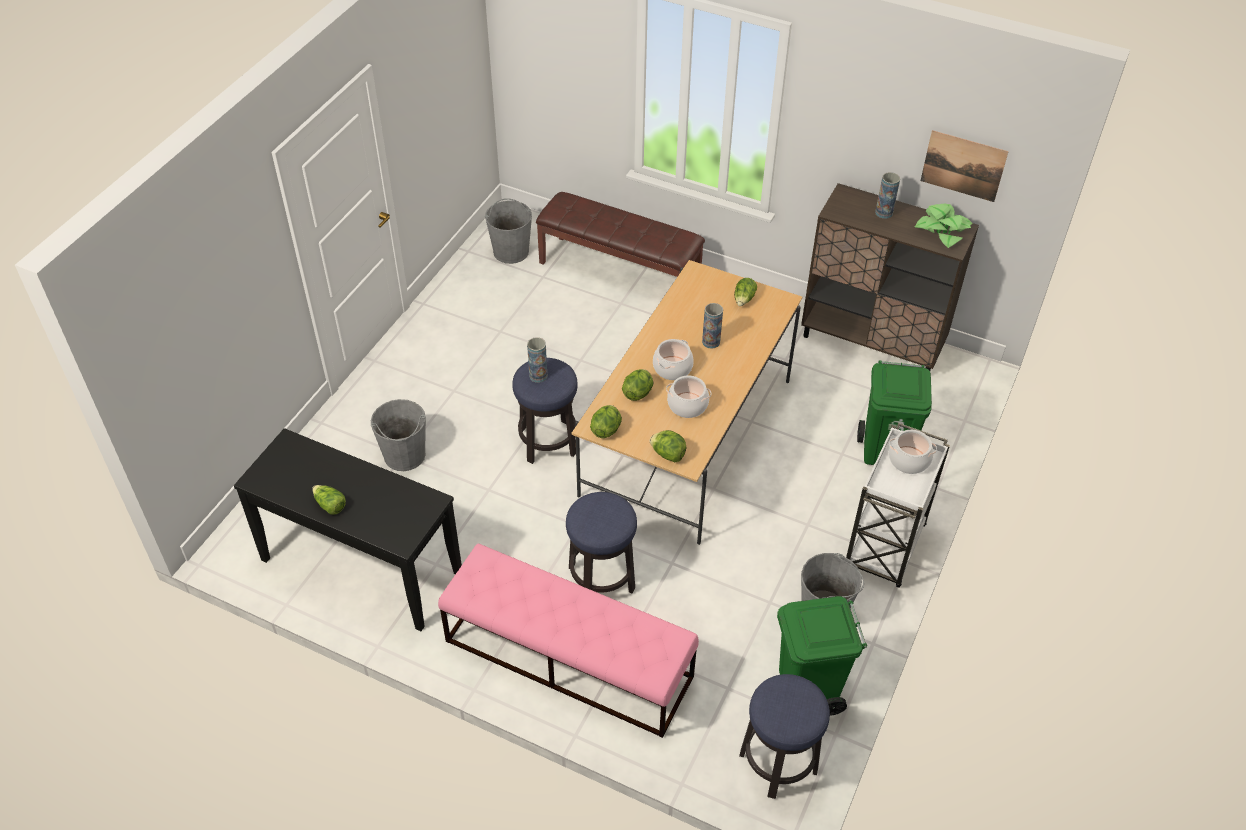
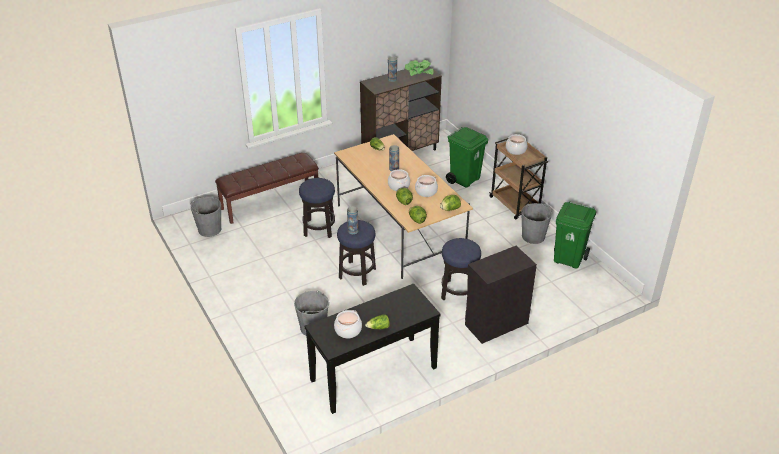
camera: 55 degrees left, 10 degrees down
pink bench [438,544,699,738] -> black cabinet [465,246,537,344]
stool [739,674,830,799] -> stool moved to [299,178,335,238]
white cart [846,423,950,588] -> brown cart [489,138,548,220]
picture [921,130,1009,202] -> none
none -> cooking pot [334,310,362,339]

